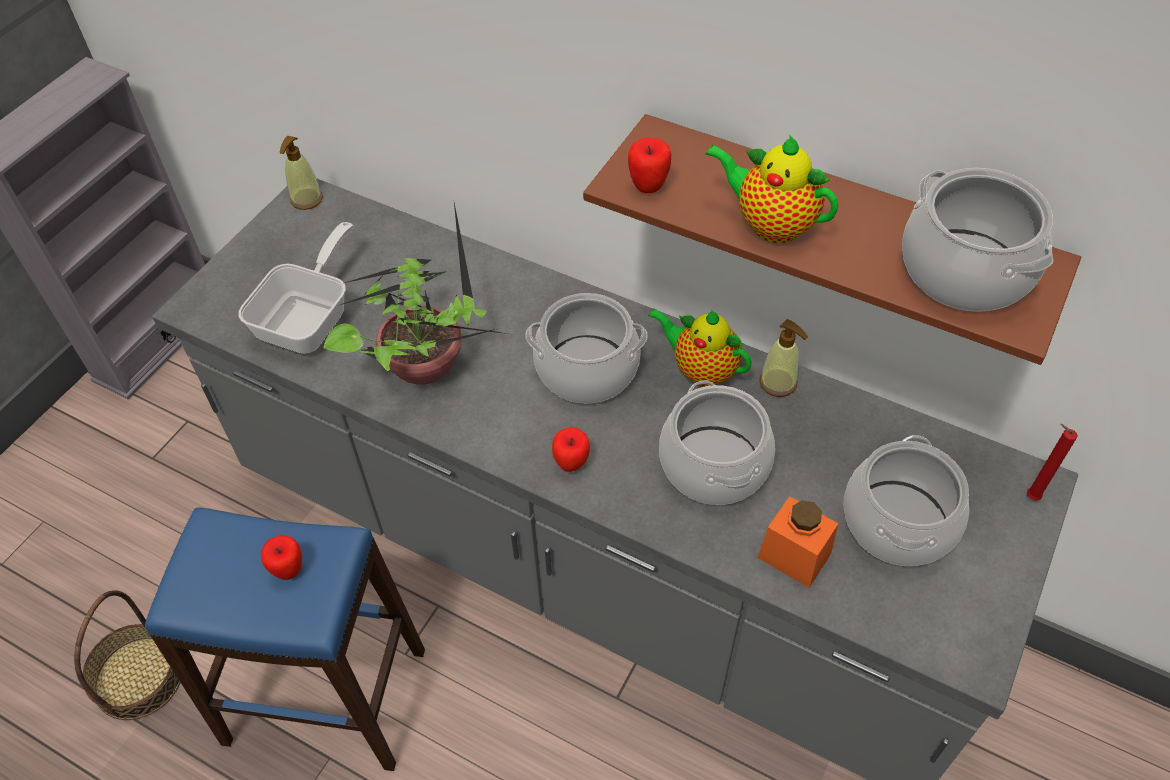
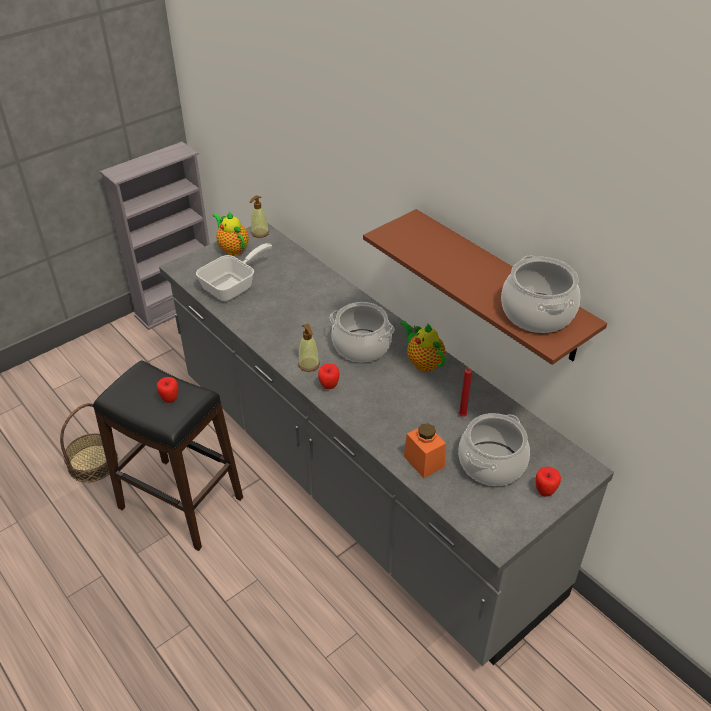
camera: 20 degrees right, 10 degrees down
blue stool [145,507,425,771] -> black stool [93,361,243,551]
potted plant [324,203,515,385] -> none
apple [628,137,671,193] -> apple moved to [536,467,561,497]
cooking pot [659,380,775,505] -> none
teapot [705,134,838,243] -> teapot moved to [212,212,249,256]
soap dispenser [759,319,808,397] -> soap dispenser moved to [298,324,320,372]
red candle [1027,424,1078,501] -> red candle moved to [459,363,472,417]

